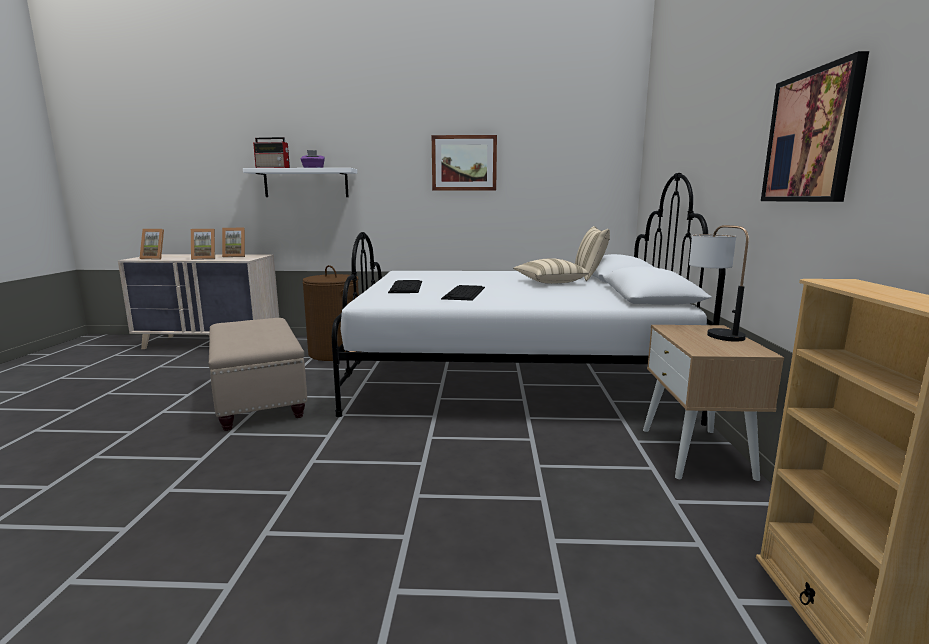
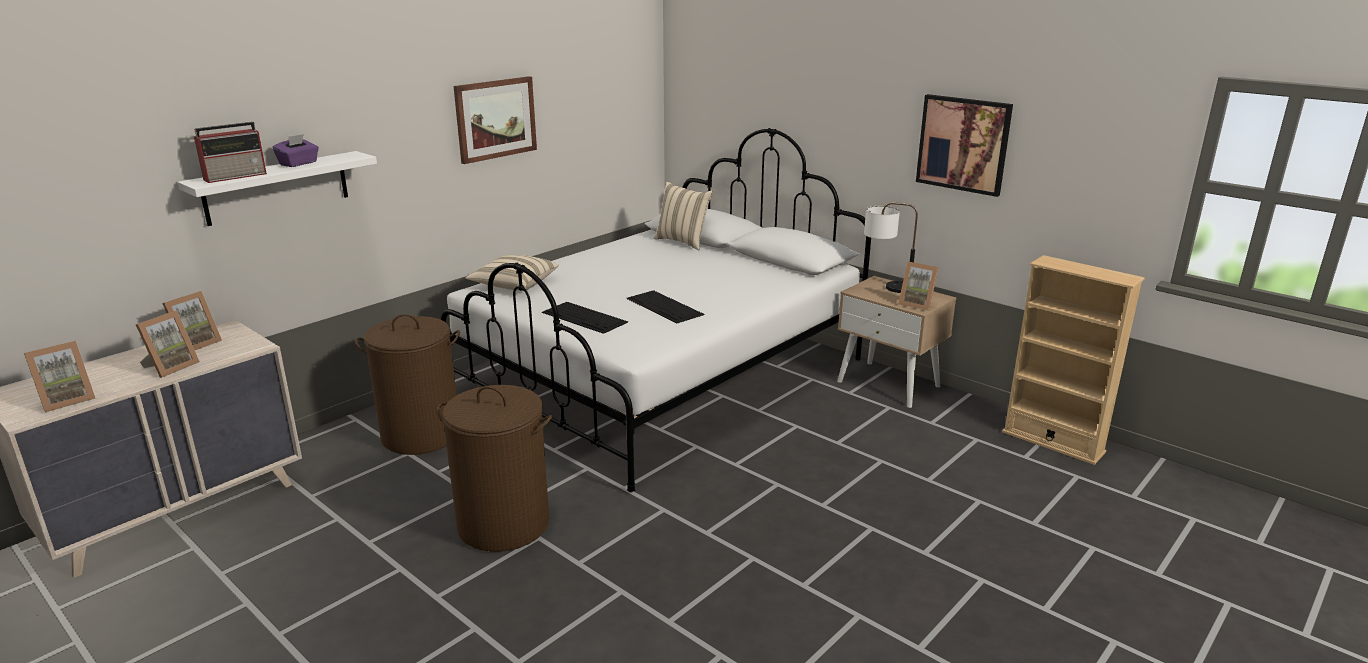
camera: 50 degrees left, 10 degrees up
beige ottoman [208,318,307,431] -> brown laundry basket [437,385,552,552]
beige pillow [513,258,589,284] -> beige pillow moved to [465,255,559,291]
none -> picture frame [898,261,939,311]

